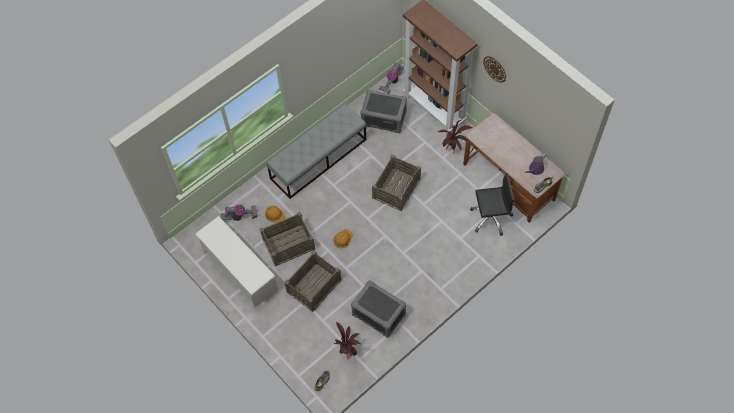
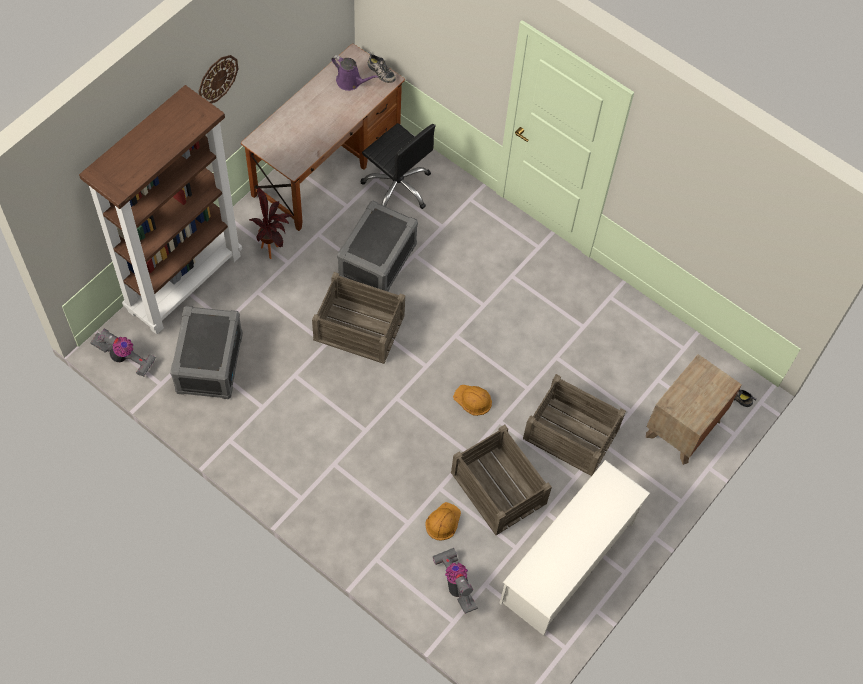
camera: 105 degrees left, 0 degrees up
grey bench [266,104,366,199] -> none
potted plant [335,322,361,360] -> none
grey storage box [351,280,406,338] -> grey storage box moved to [337,201,418,292]
black office chair [470,173,515,236] -> black office chair turned 150 degrees clockwise [360,123,436,209]
none -> brown nightstand [646,354,742,465]

